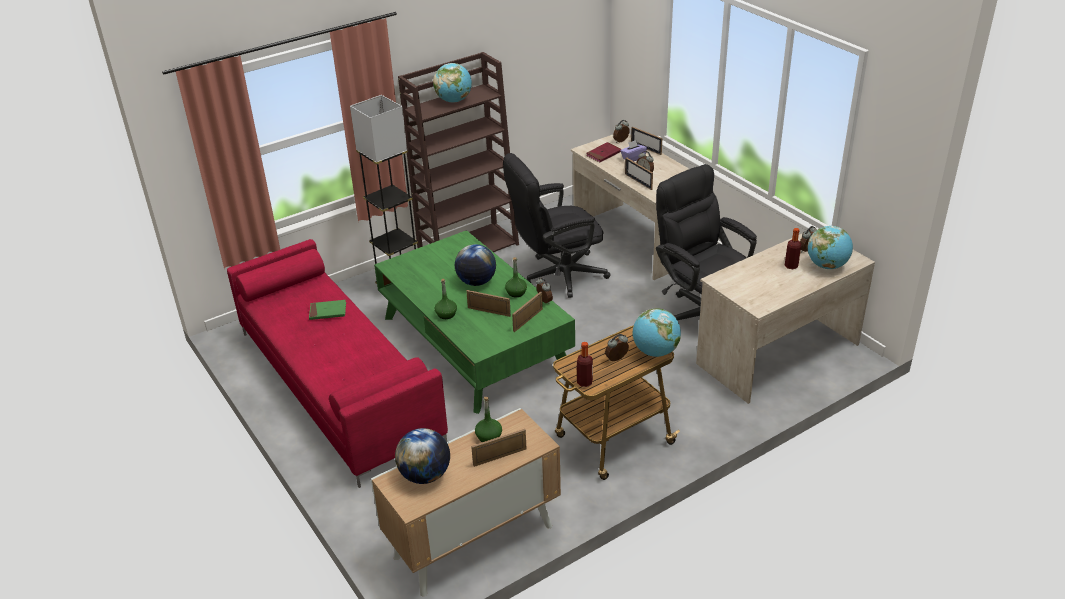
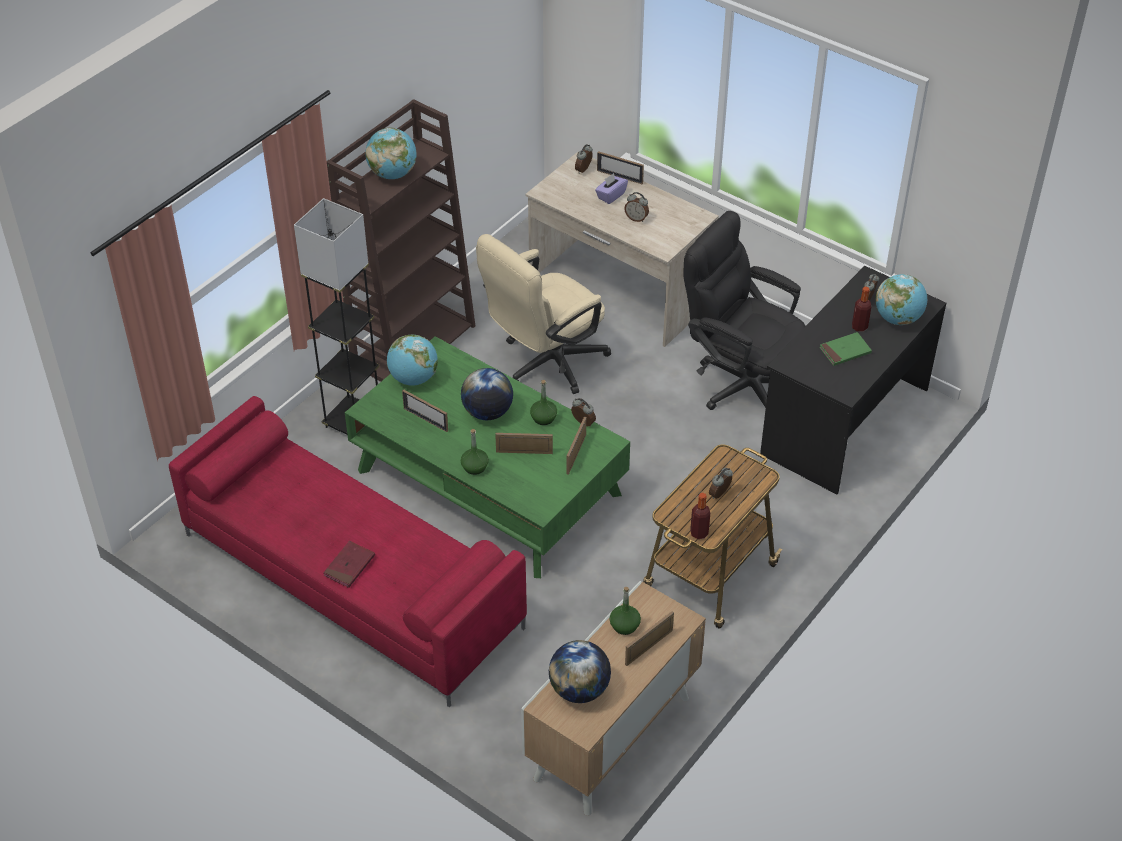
camera: 20 degrees left, 10 degrees up
green book [309,300,346,320] -> green book moved to [820,332,872,366]
black office chair [503,153,610,298] -> beige office chair [476,234,611,394]
red book [586,142,622,162] -> red book moved to [323,541,375,588]
picture frame [625,157,653,190] -> picture frame moved to [402,389,448,432]
globe [632,308,681,357] -> globe moved to [387,335,438,386]
beige desk [696,229,875,404] -> black desk [760,266,946,495]

